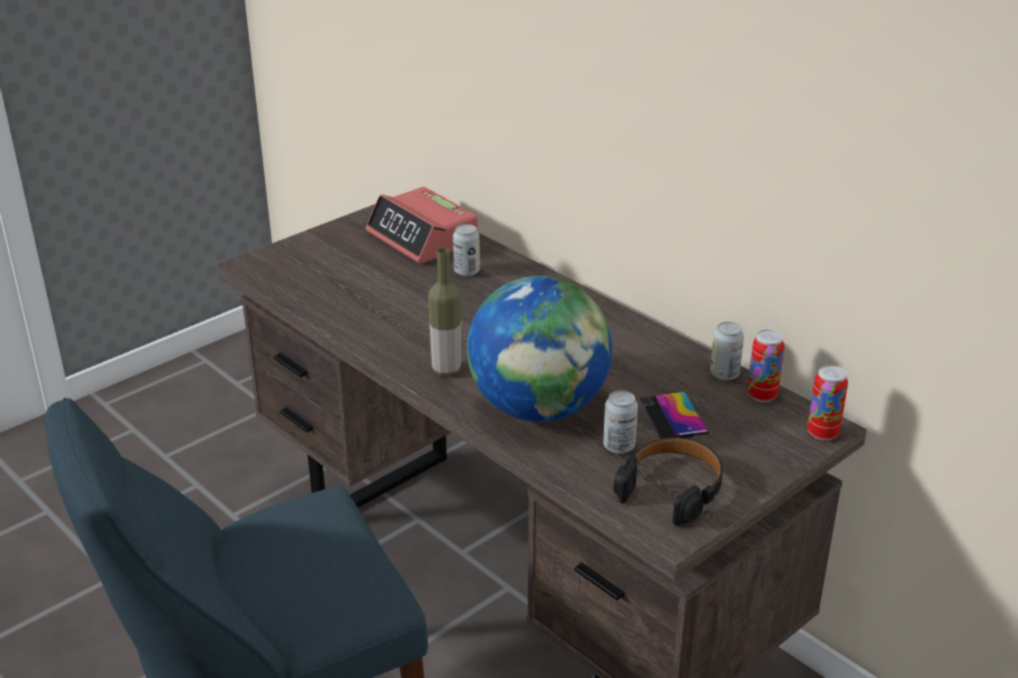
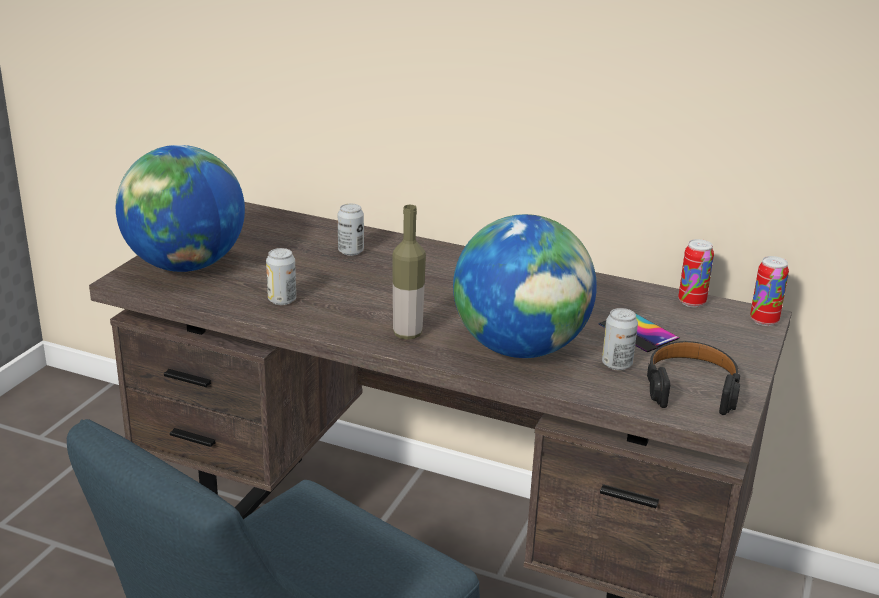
camera: 25 degrees left, 5 degrees down
alarm clock [366,187,478,264] -> none
can [710,322,744,380] -> can moved to [266,248,296,305]
none -> globe [116,145,245,272]

